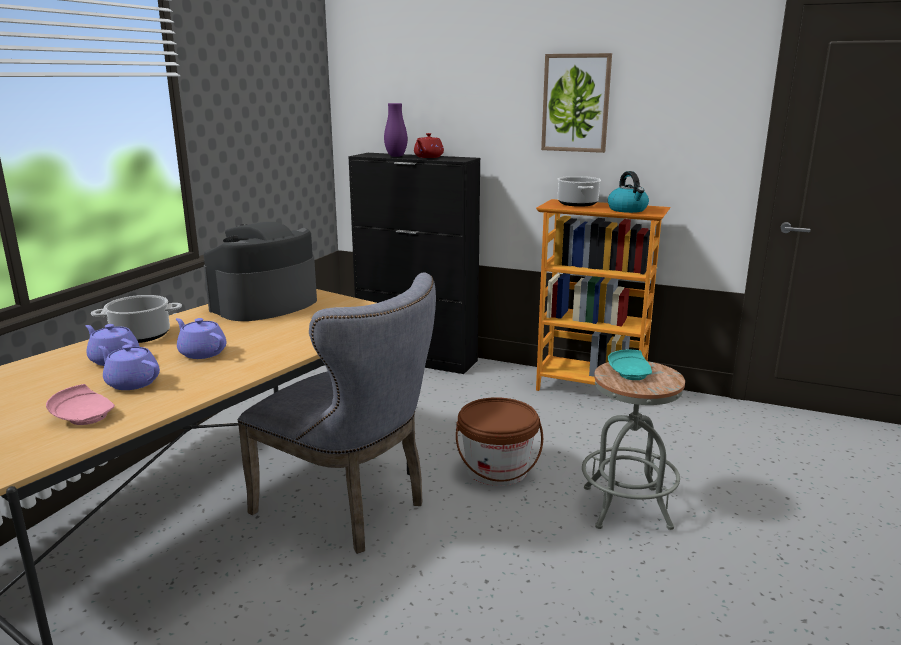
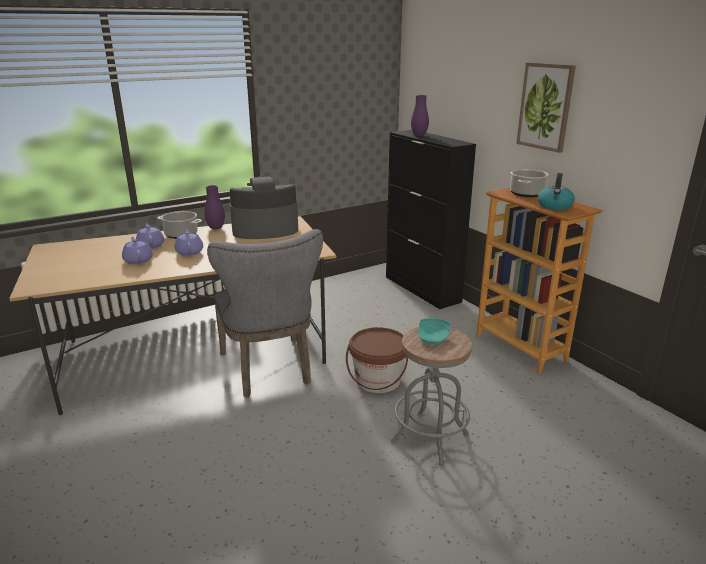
camera: 35 degrees right, 5 degrees up
pink plate [46,384,115,425] -> none
red teapot [414,133,444,158] -> none
none -> purple vase [204,185,225,230]

